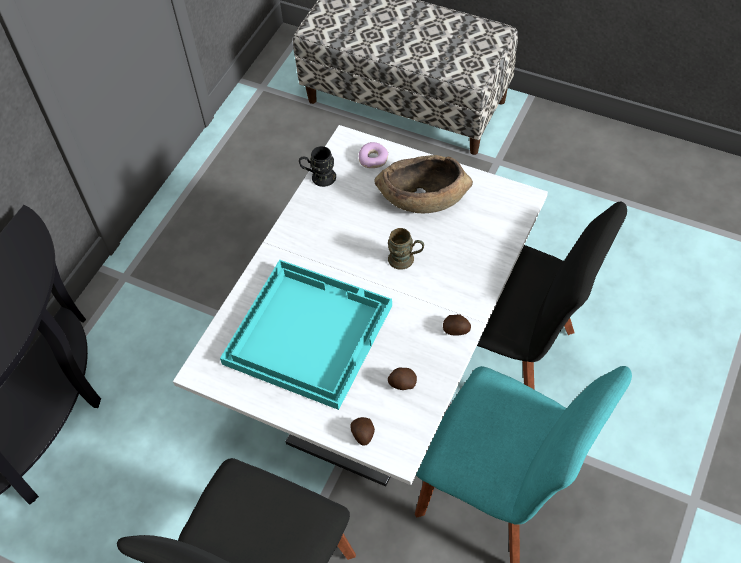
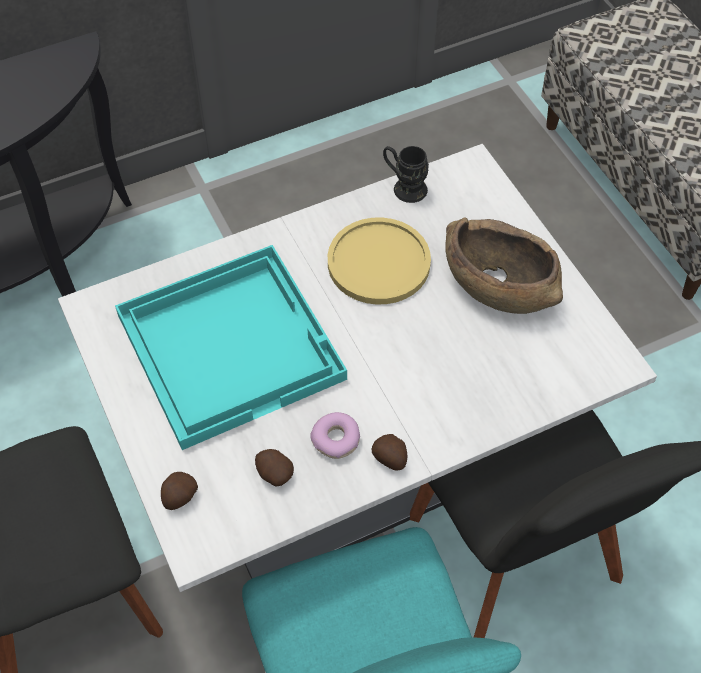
camera: 35 degrees right, 0 degrees up
donut [358,142,388,168] -> donut moved to [310,412,360,459]
brown mug [388,228,424,270] -> none
none -> yellow plate [328,218,431,304]

